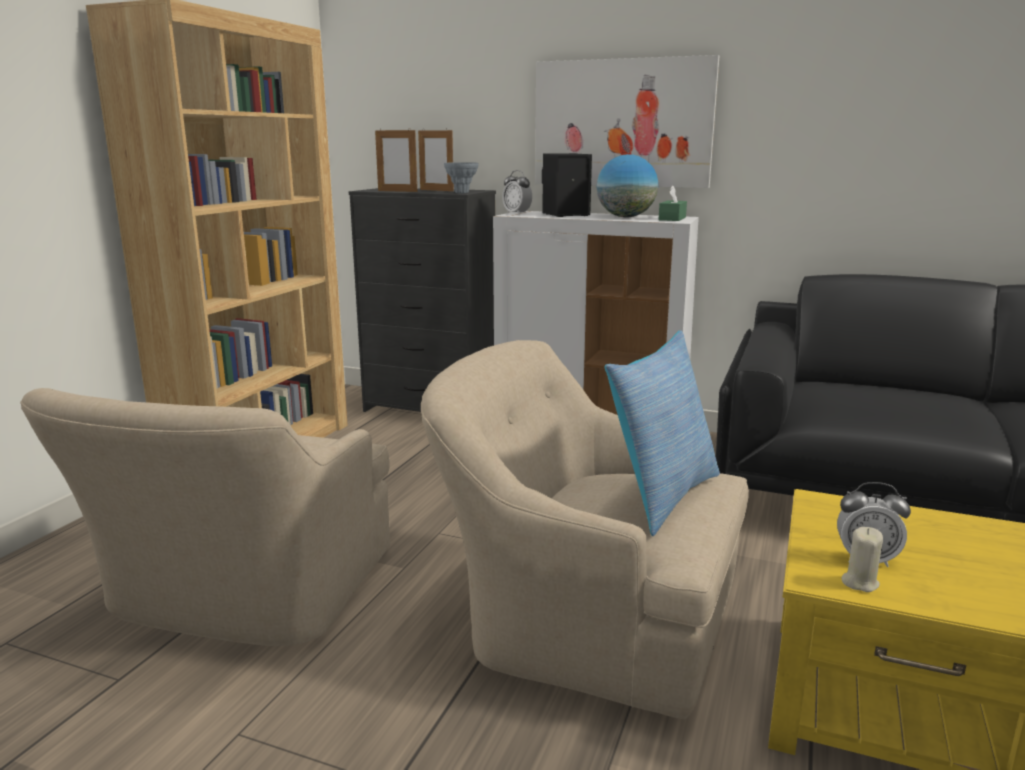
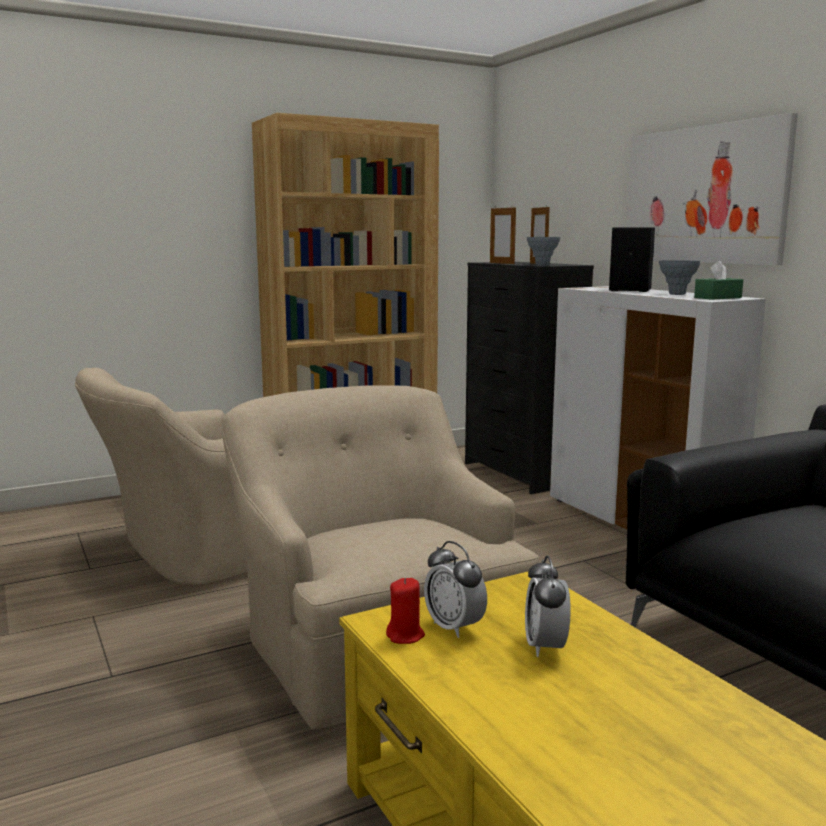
camera: 40 degrees right, 5 degrees down
alarm clock [502,170,532,215] -> alarm clock moved to [525,555,571,657]
globe [597,154,658,217] -> grey vase [659,260,700,295]
pillow [605,330,720,536] -> none
beige candle [842,527,883,592] -> red candle [386,578,425,644]

